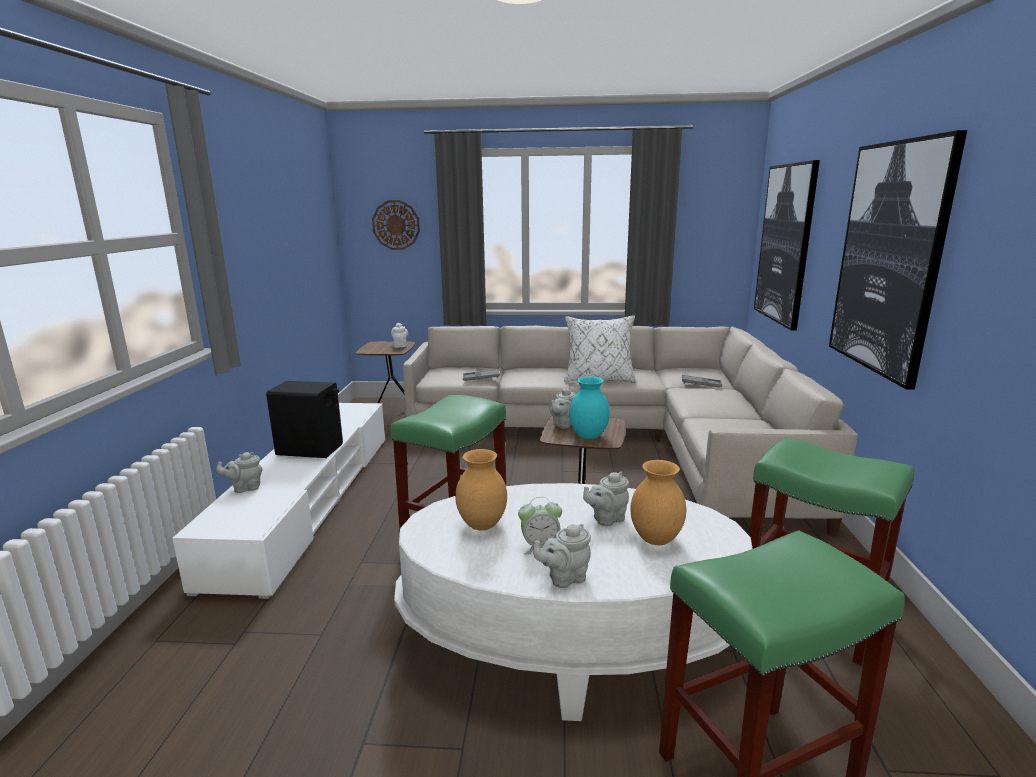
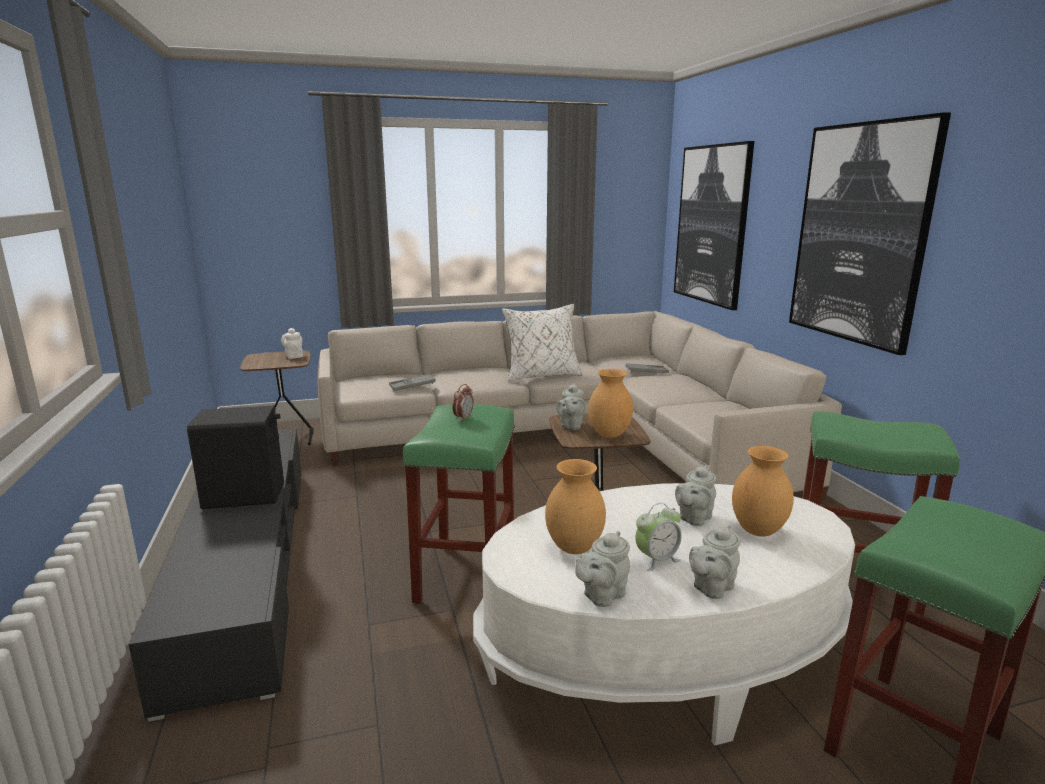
camera: 20 degrees left, 0 degrees up
white tv stand [172,403,385,599] -> black tv stand [128,428,302,722]
grey teapot [216,452,263,493] -> grey teapot moved to [575,531,630,607]
wall clock [372,200,420,250] -> none
turquoise vase [569,376,610,439] -> brown vase [588,369,633,438]
none -> alarm clock [452,384,474,421]

